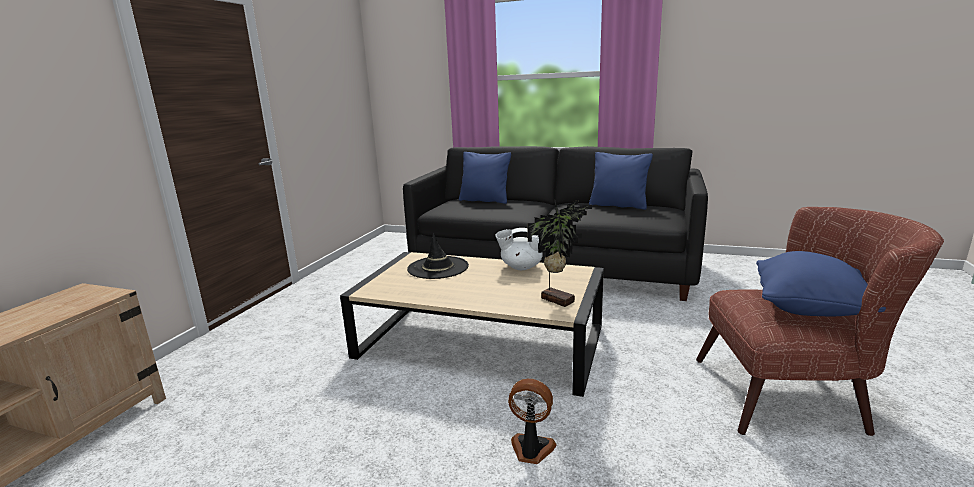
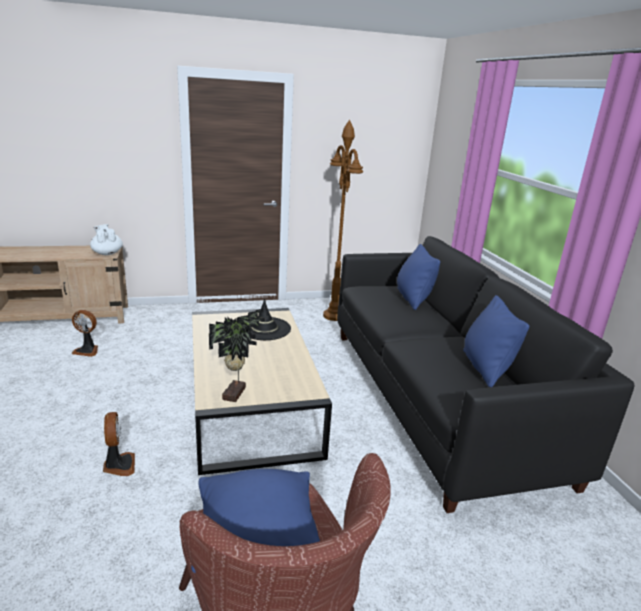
camera: 55 degrees right, 5 degrees up
white teapot [496,228,543,270] -> white teapot moved to [90,224,123,255]
none -> fan [72,310,98,357]
none -> brown floor lamp [323,120,363,321]

